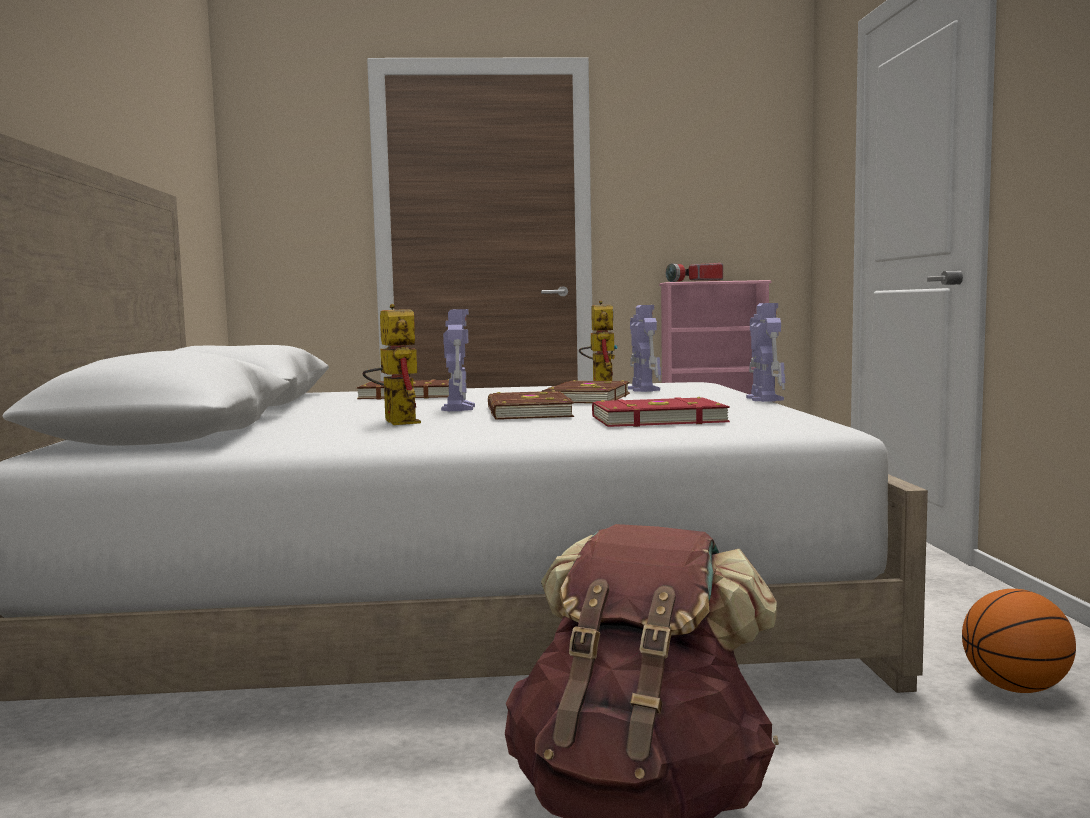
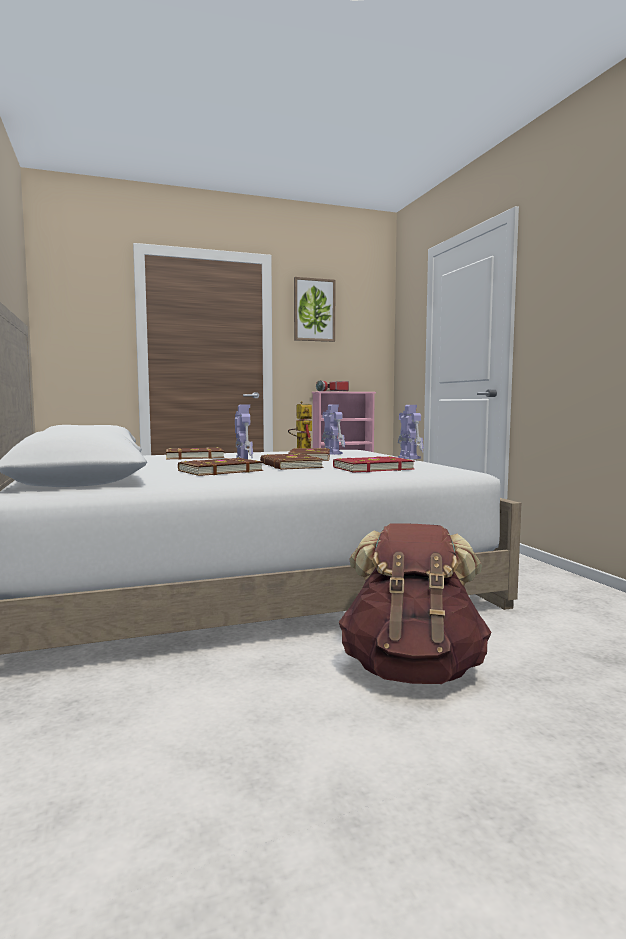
camera: 15 degrees left, 0 degrees up
toy robot [363,304,421,425] -> brown book [178,458,263,476]
basketball [962,589,1076,693] -> none
none -> picture [294,277,335,342]

